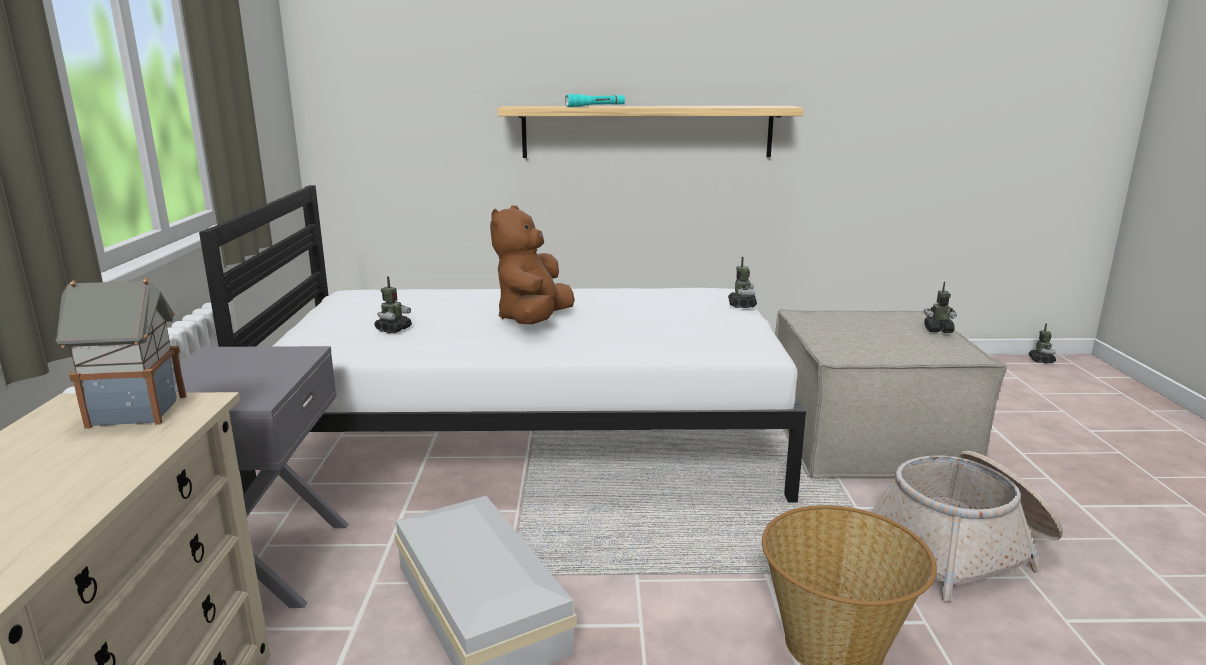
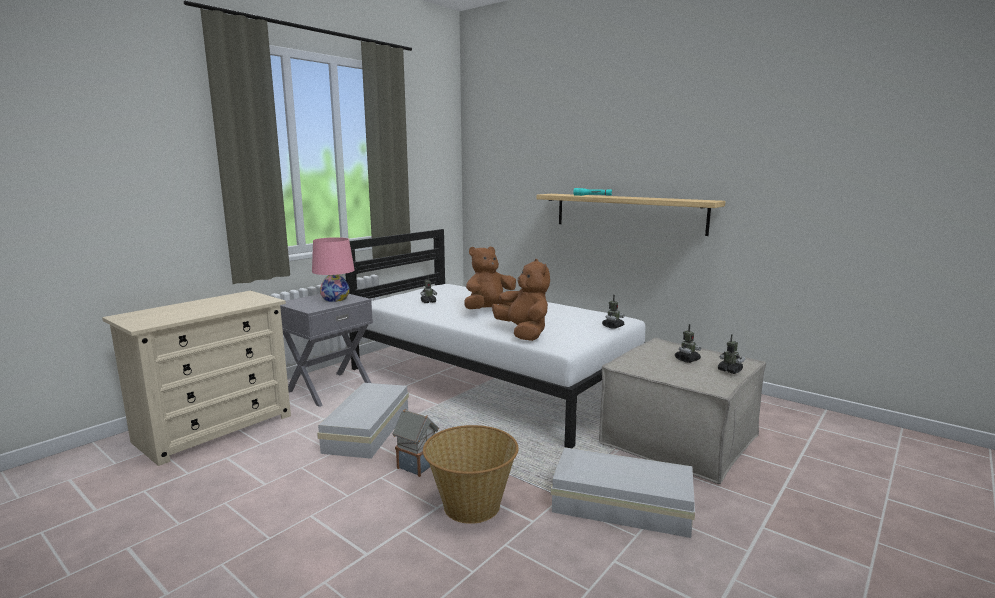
camera: 40 degrees right, 5 degrees down
toy house [56,278,186,429] -> toy house moved to [393,409,439,477]
basket [871,451,1063,602] -> white storage box [551,447,695,538]
toy robot [1029,323,1056,363] -> toy robot moved to [675,324,701,363]
none -> pink table lamp [312,237,355,302]
none -> brown plush toy [492,259,550,341]

